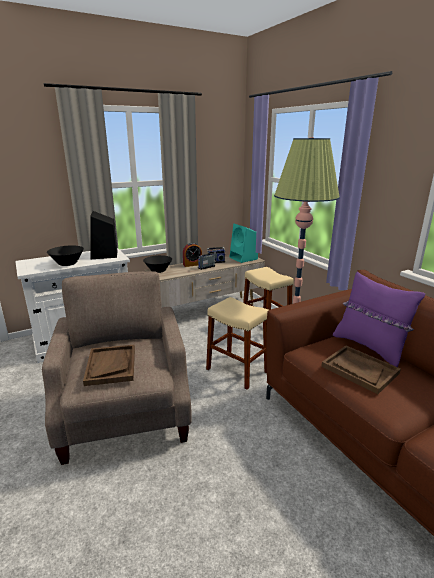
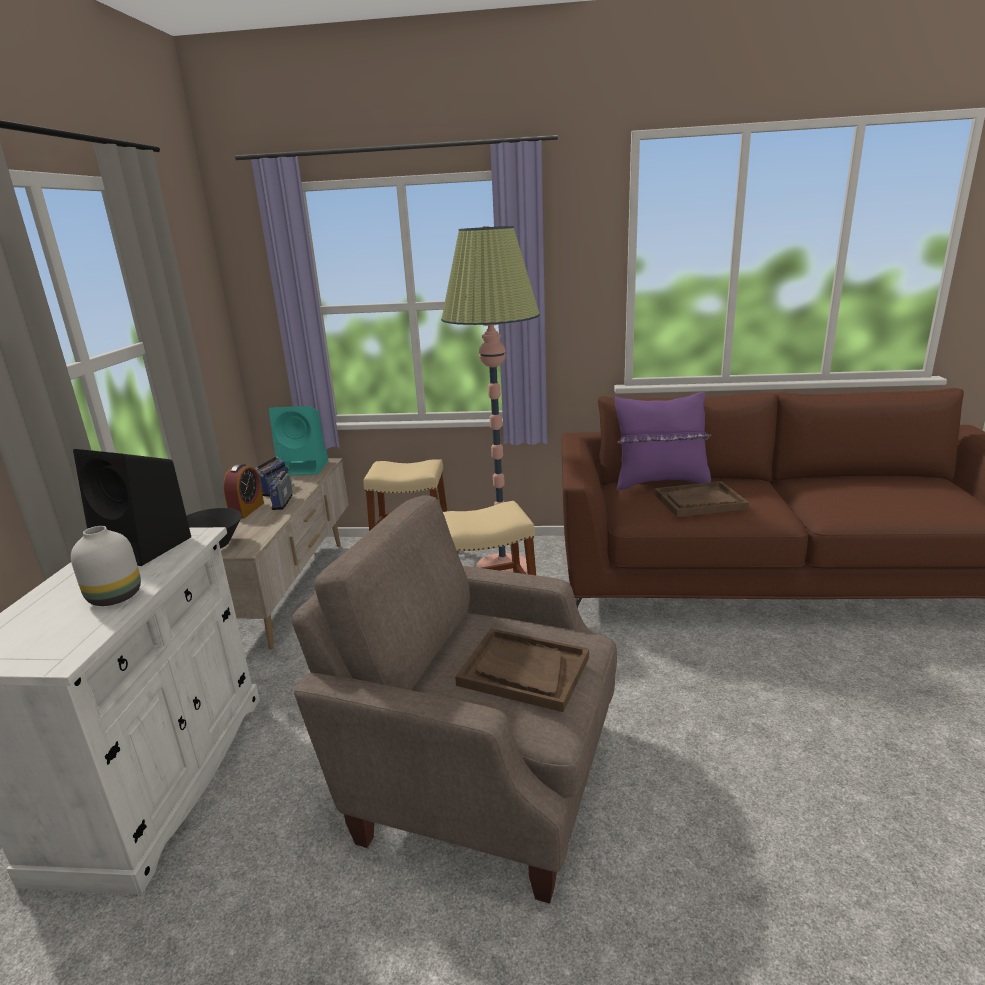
camera: 55 degrees left, 0 degrees up
black bowl [47,245,84,266] -> white vase [71,526,141,606]

